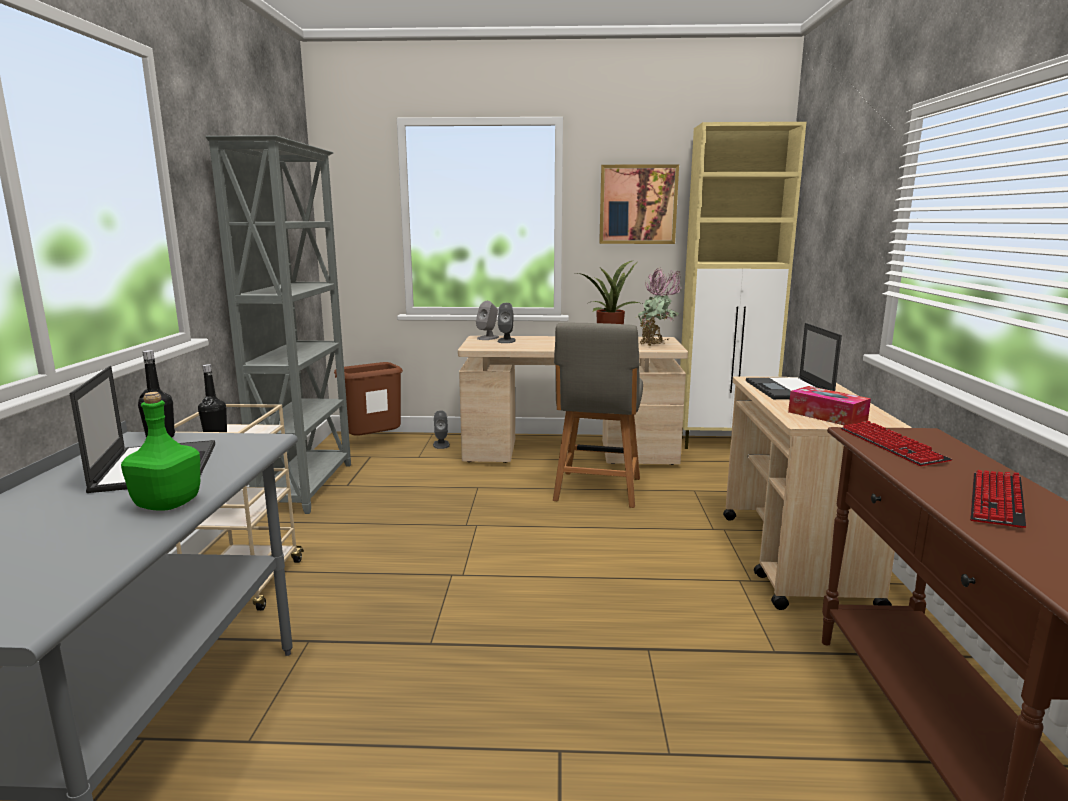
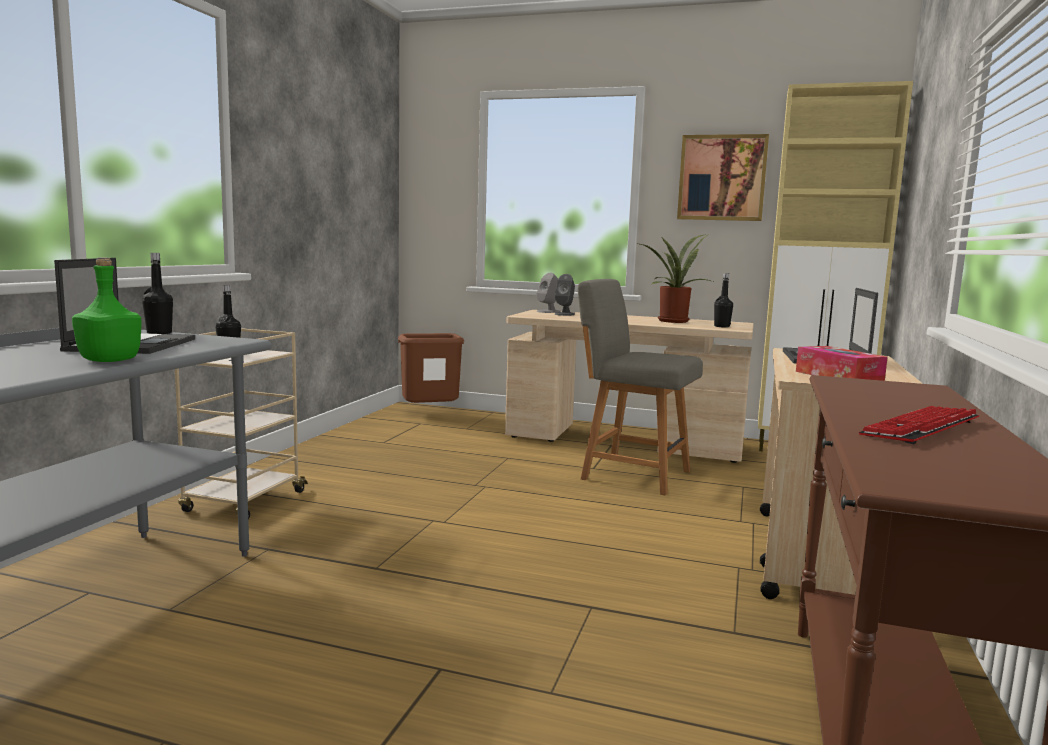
camera: 15 degrees right, 5 degrees down
grey bookcase [205,135,351,514] -> none
grey speaker [433,410,450,449] -> none
grey chair [553,323,643,508] -> grey chair turned 90 degrees clockwise [578,279,703,495]
potted plant [636,268,681,346] -> black bottle [714,273,733,328]
keyboard [841,421,952,466] -> none

